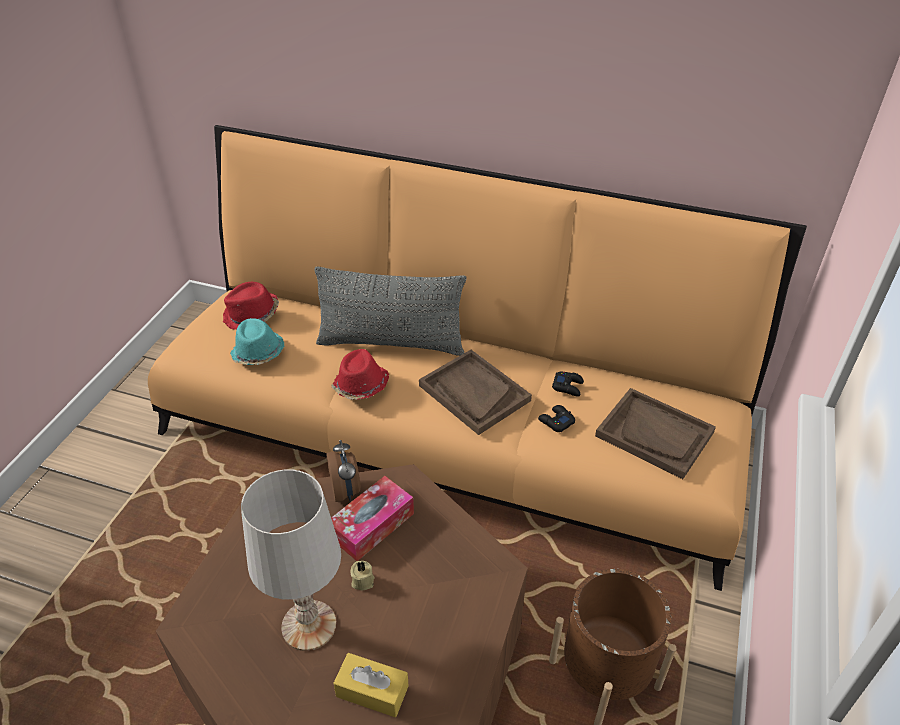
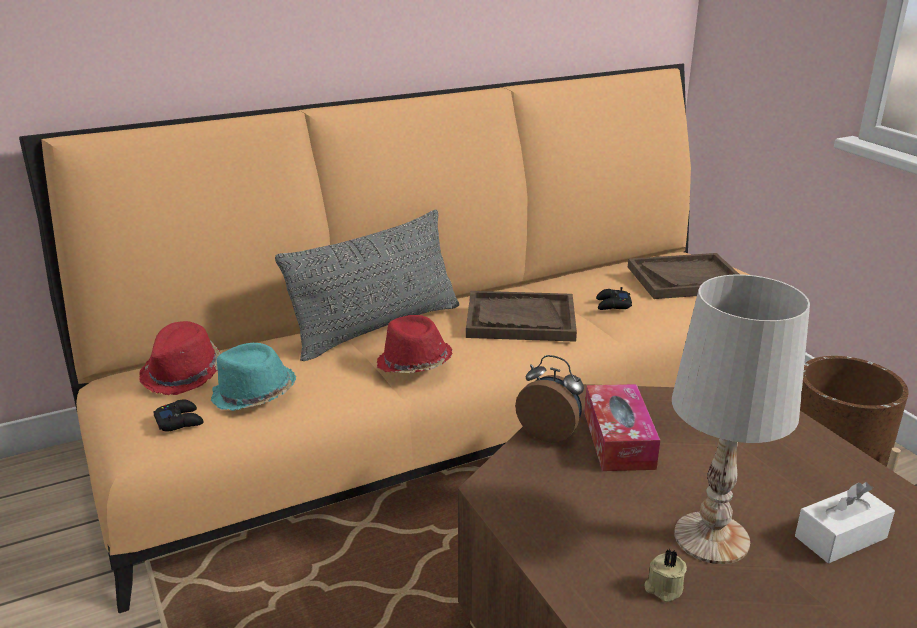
camera: 45 degrees left, 15 degrees down
yellow tissue box [334,653,409,718] -> white tissue box [795,482,895,563]
beige candle [350,560,374,590] -> beige candle moved to [644,548,687,602]
black game controller [552,372,584,397] -> black game controller moved to [153,399,204,432]

